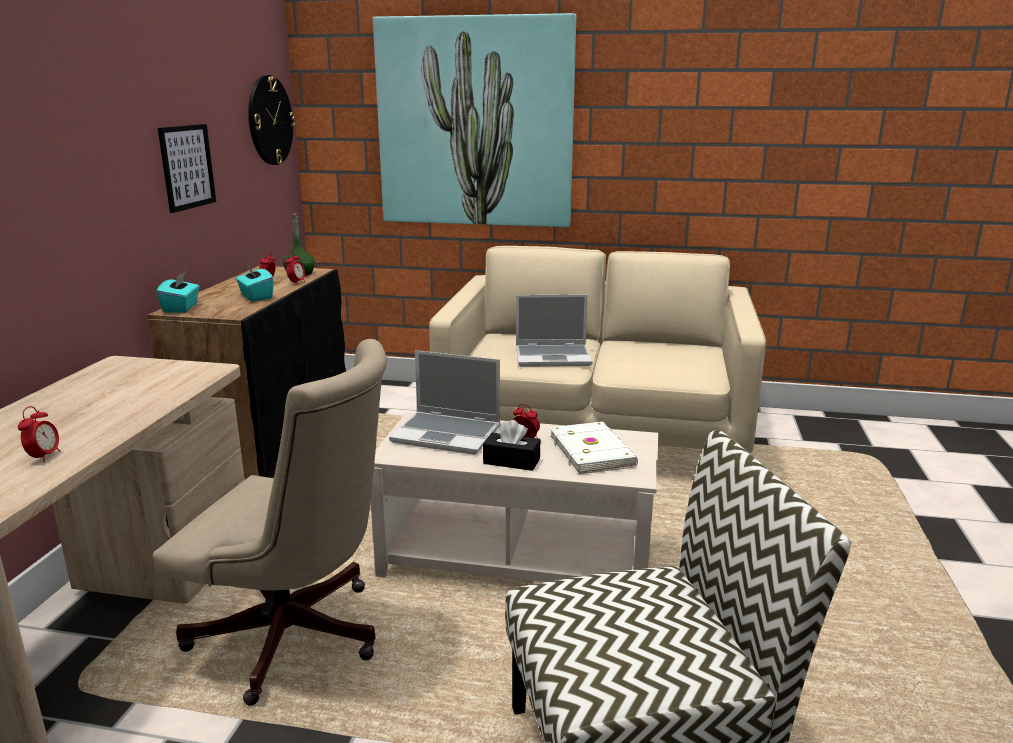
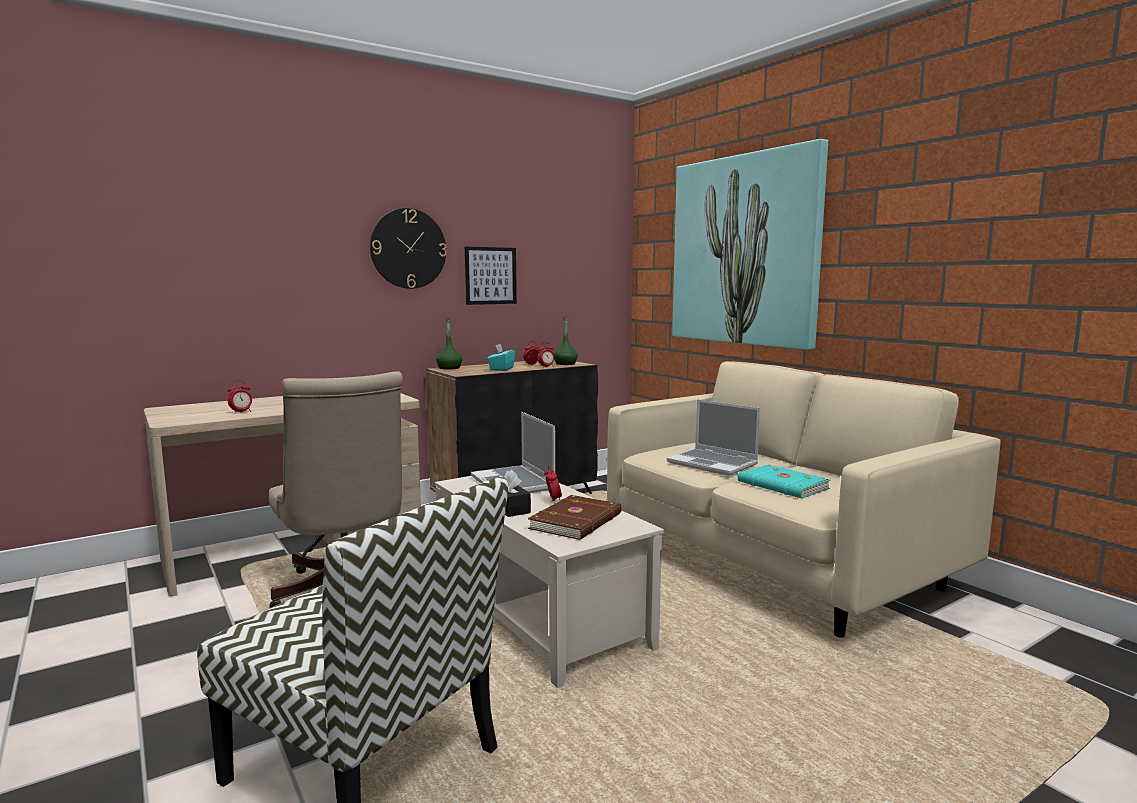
camera: 45 degrees right, 10 degrees down
turquoise tissue box [156,272,200,313] -> green bottle [436,318,462,370]
wall clock [248,75,295,165] -> wall clock moved to [370,208,447,289]
white book [549,422,638,475] -> brown book [528,495,622,540]
none -> turquoise book [738,465,830,499]

